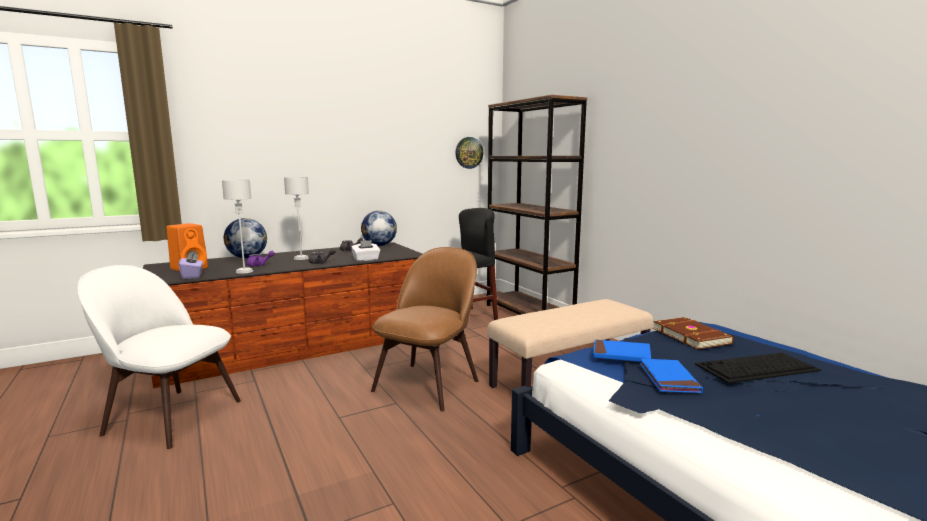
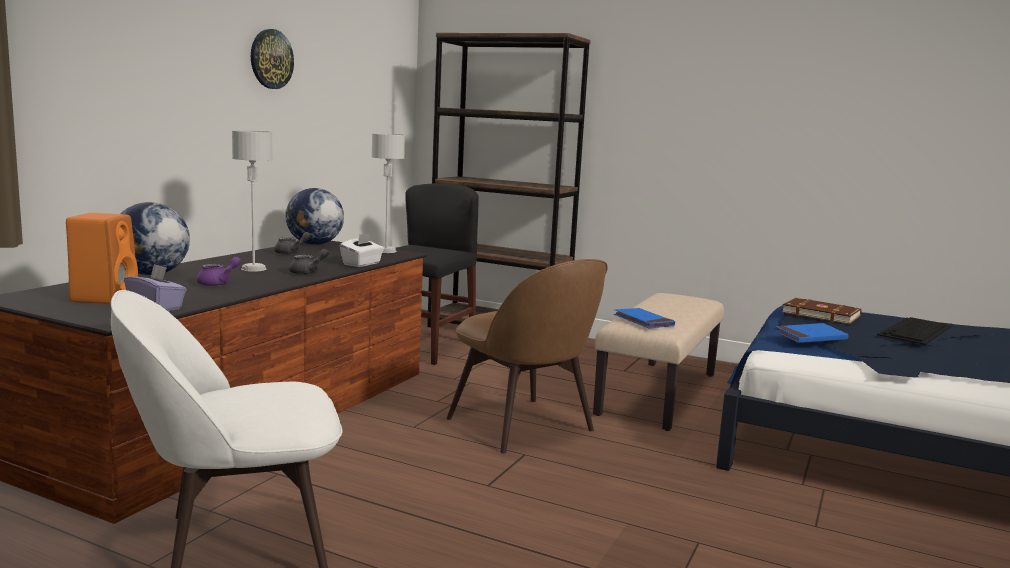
camera: 35 degrees left, 0 degrees up
grey table lamp [222,180,253,274] -> grey table lamp moved to [372,133,405,253]
brown chair [371,247,478,411] -> brown chair turned 150 degrees clockwise [446,259,608,454]
wall clock [455,137,483,169] -> wall clock moved to [251,29,294,89]
blue book [640,358,703,393] -> blue book moved to [614,308,675,329]

